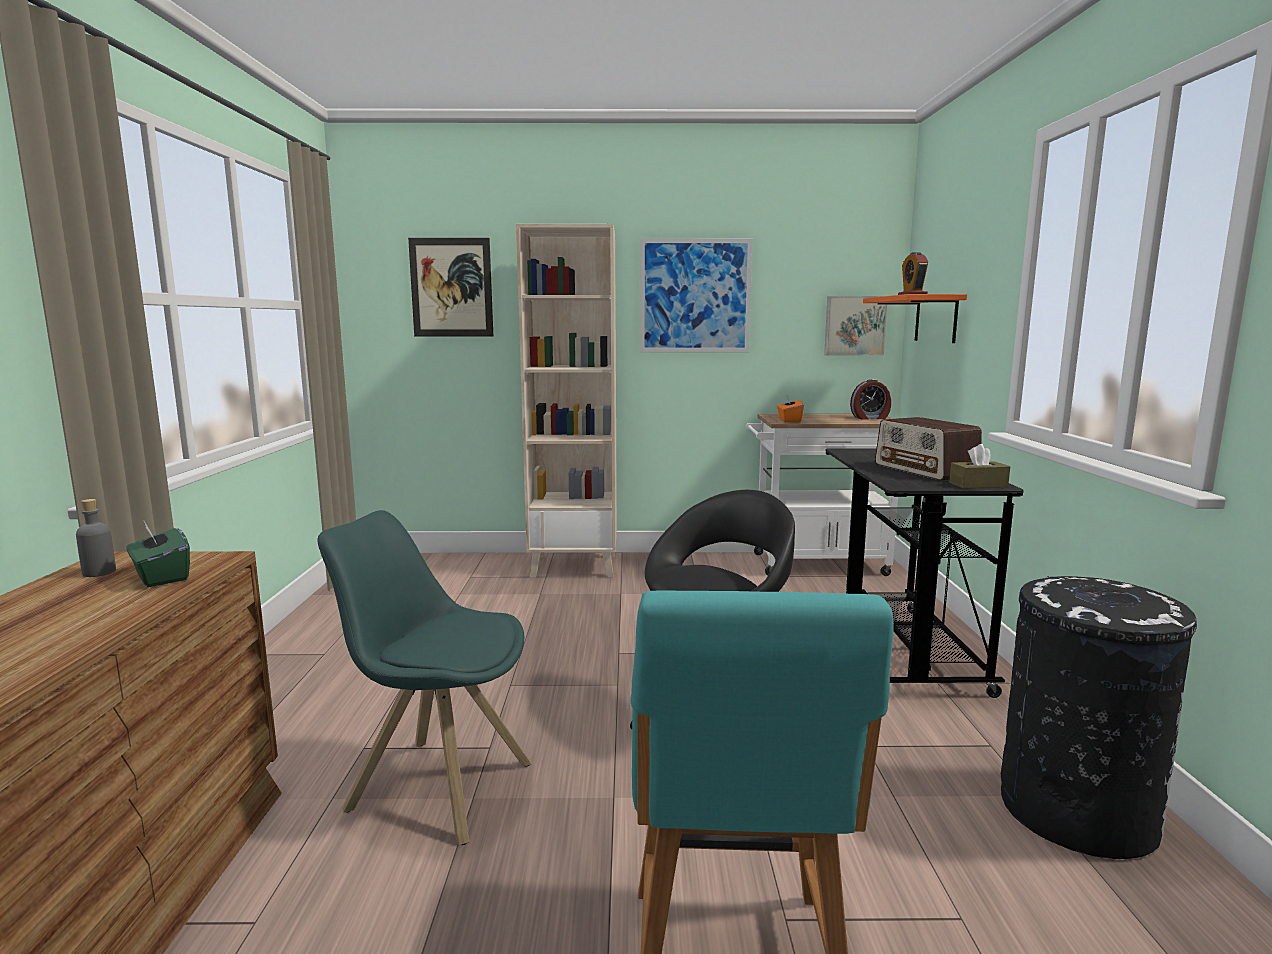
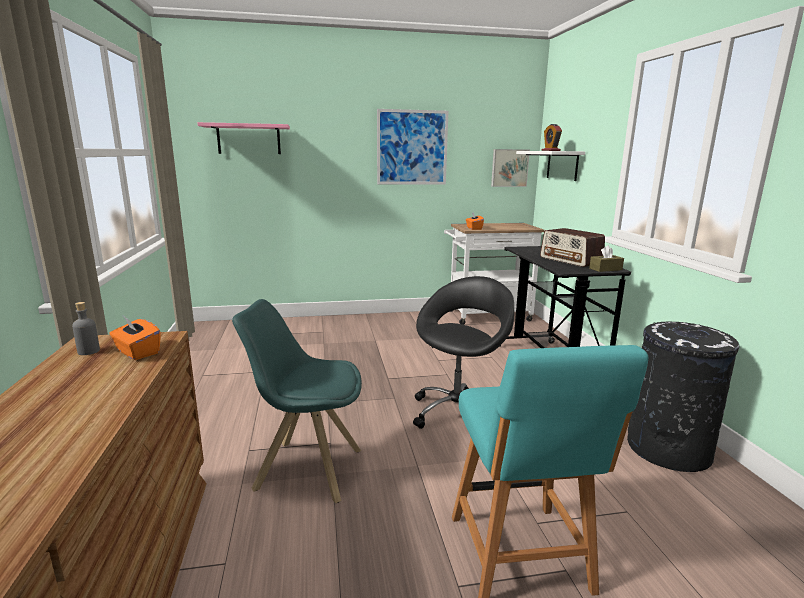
camera: 10 degrees left, 5 degrees up
green tissue box [126,521,190,587] -> orange tissue box [110,317,161,360]
picture [408,238,493,336] -> pink shelf [197,122,290,154]
beige bookcase [516,224,617,578] -> none
alarm clock [850,379,891,420] -> none
orange shelf [863,294,967,343] -> white shelf [516,151,585,181]

